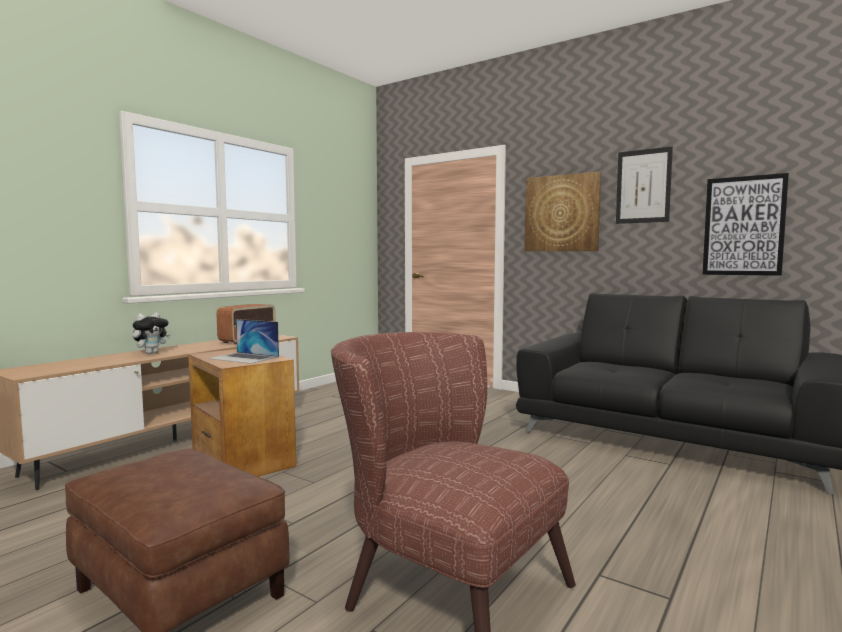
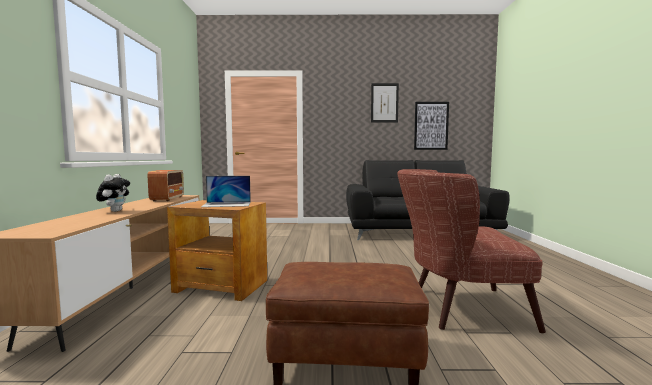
camera: 35 degrees left, 0 degrees up
picture [524,172,601,251] -> none

